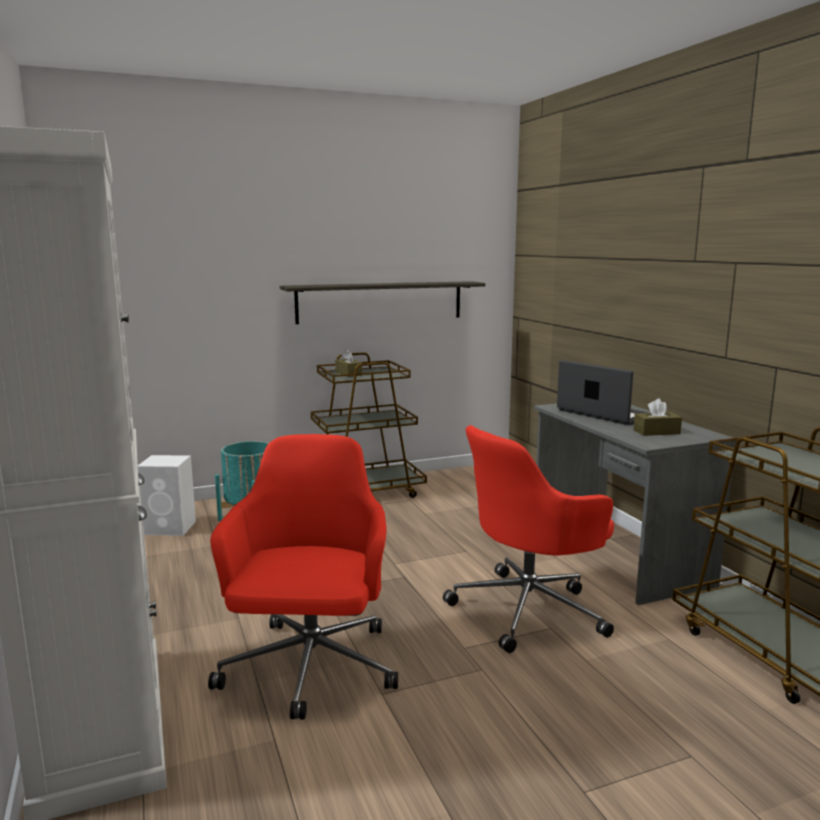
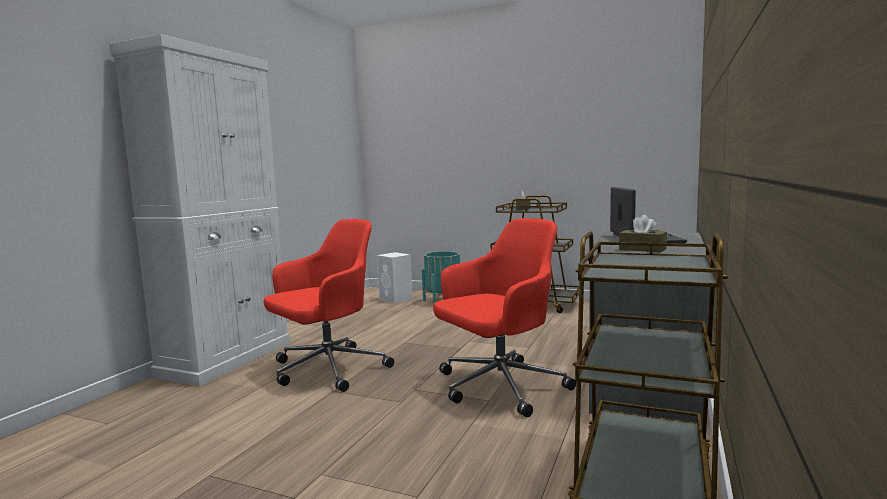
camera: 45 degrees right, 5 degrees down
shelf [280,281,485,324] -> none
red office chair [443,425,614,653] -> red office chair turned 135 degrees clockwise [433,218,576,417]

